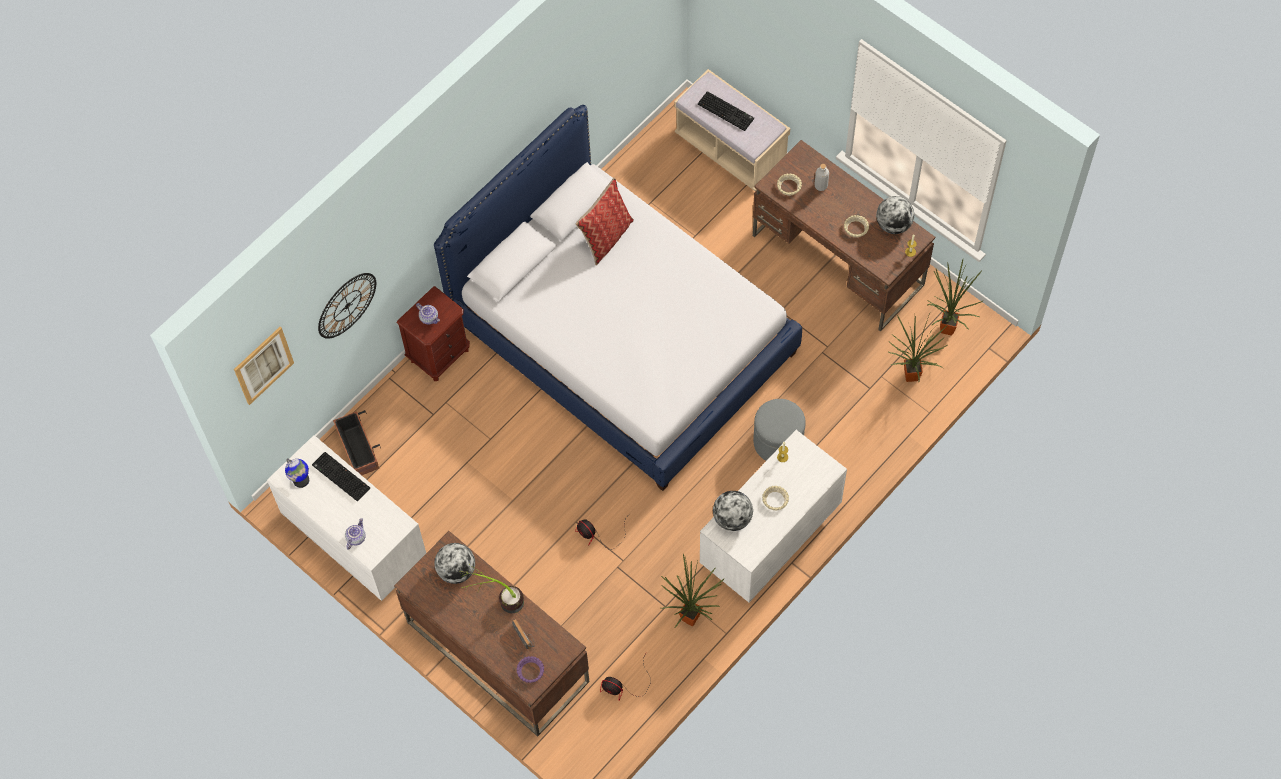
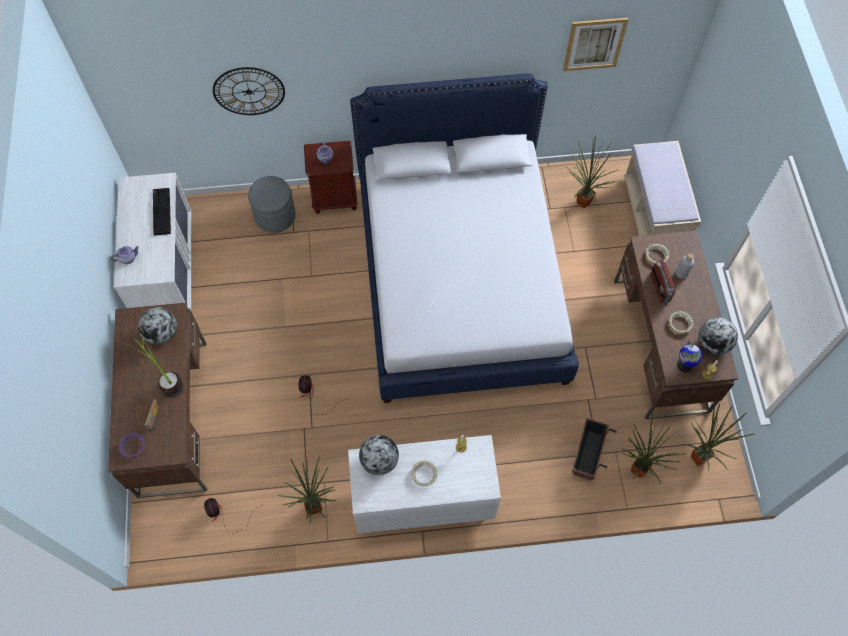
camera: 40 degrees right, 0 degrees up
picture [234,327,294,405] -> picture moved to [563,18,629,71]
globe [285,459,309,488] -> globe moved to [677,341,702,372]
planter [333,410,381,475] -> planter moved to [572,418,616,481]
pillow [575,177,634,265] -> none
keyboard [698,91,754,131] -> none
grey ottoman [753,399,806,461] -> grey ottoman moved to [248,176,296,233]
none -> potted plant [567,134,618,209]
none -> radio [650,260,675,303]

